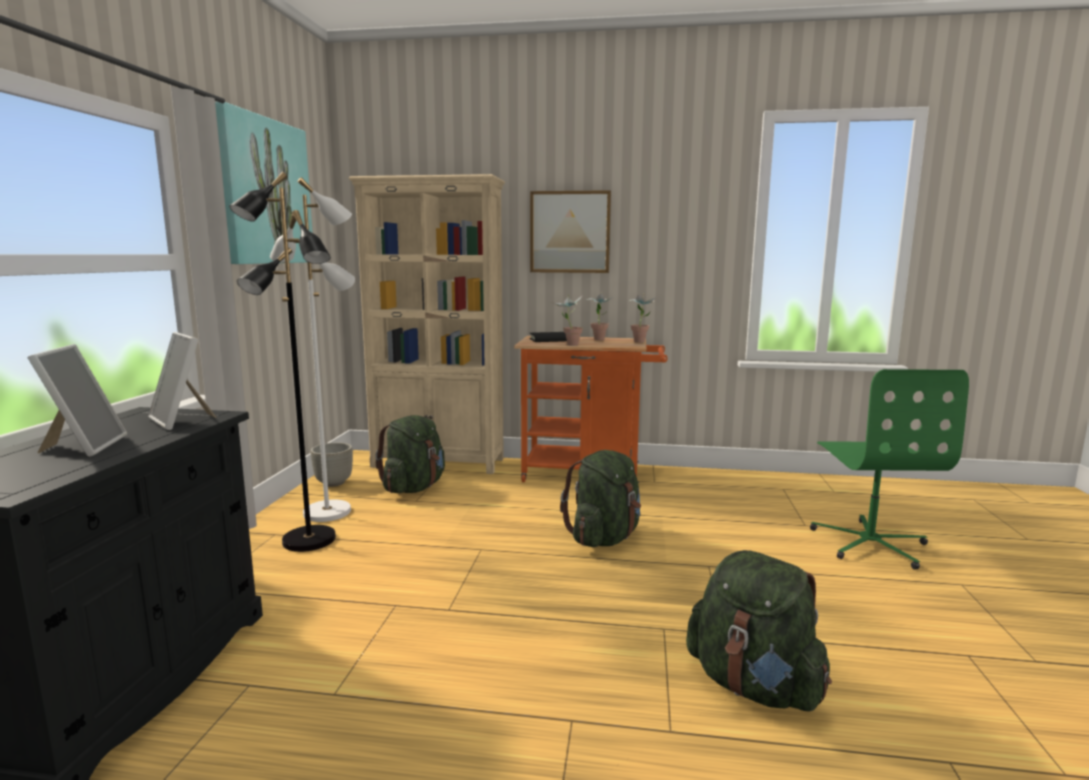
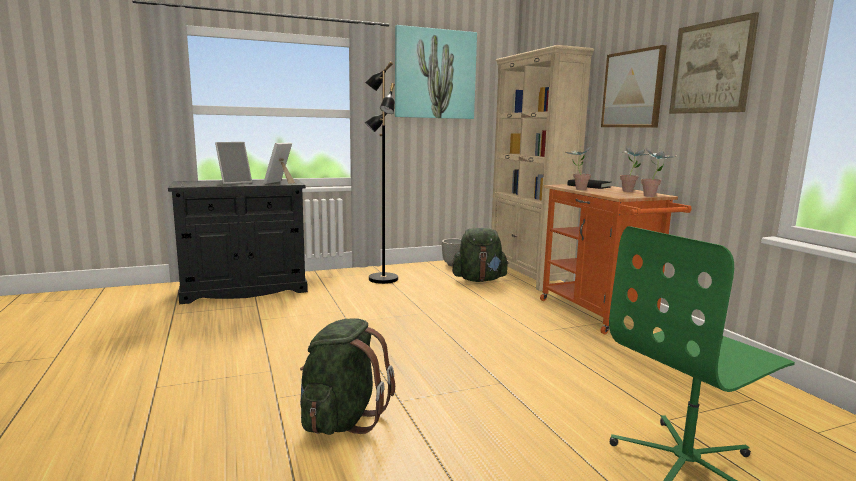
camera: 60 degrees right, 0 degrees up
white floor lamp [270,177,355,522] -> none
green backpack [560,450,641,547] -> none
none -> picture [669,12,759,114]

